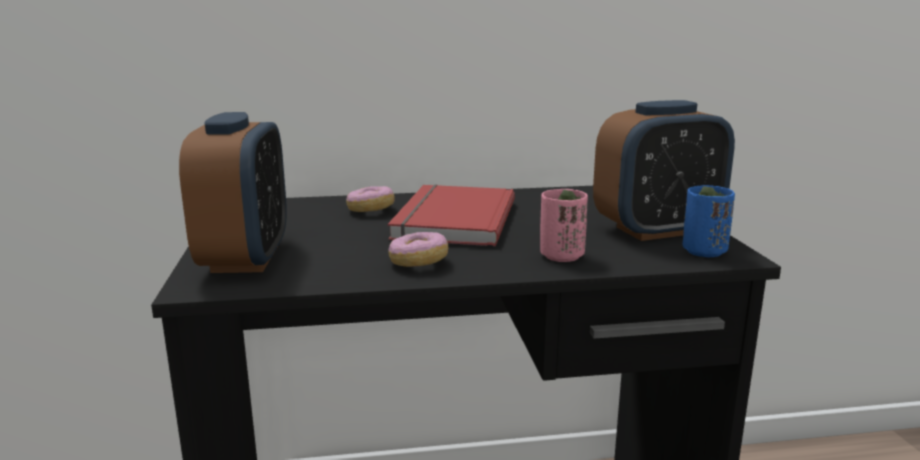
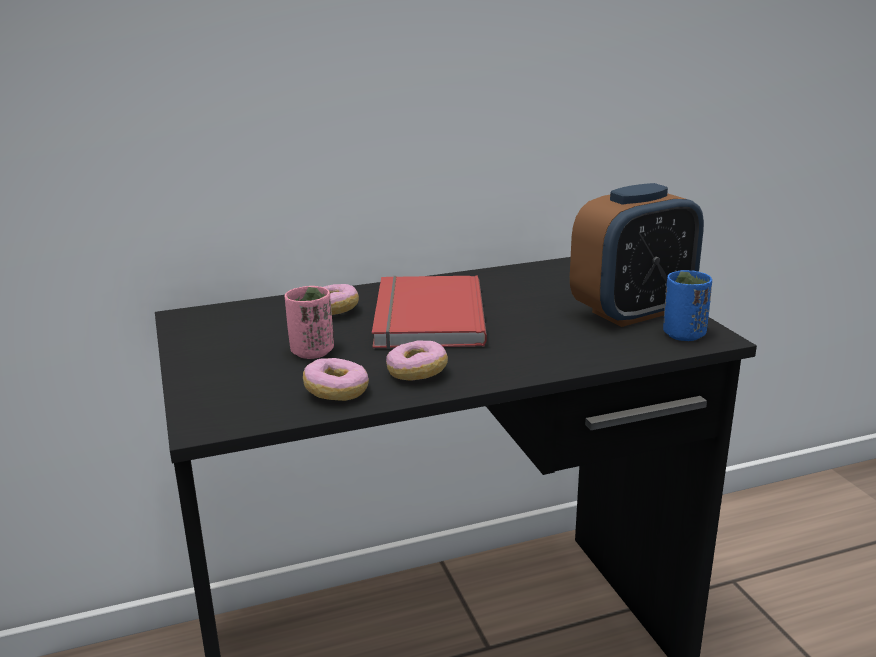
camera: 10 degrees left, 5 degrees up
alarm clock [179,112,287,273] -> none
pink cup [540,189,588,262] -> pink cup moved to [285,286,334,359]
none -> donut [303,358,369,401]

